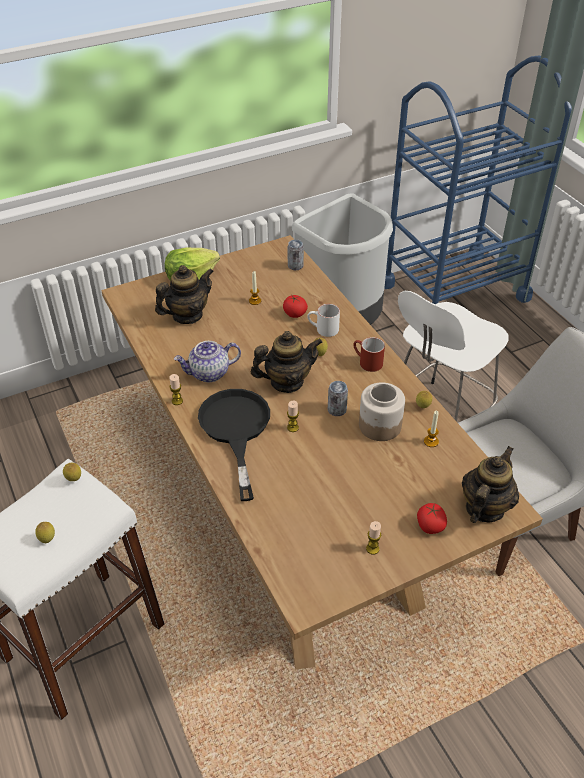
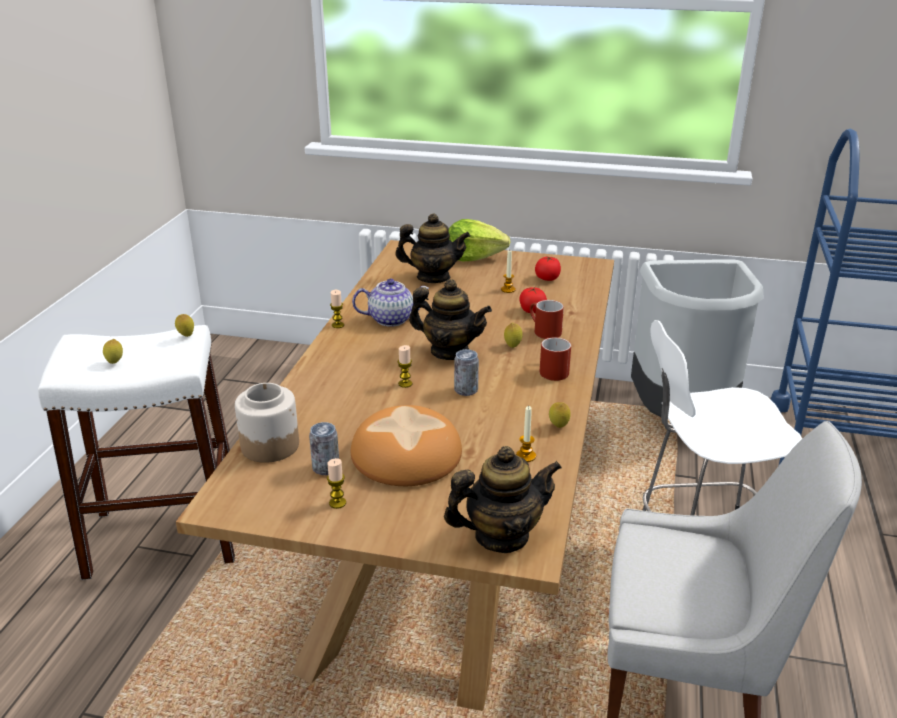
camera: 40 degrees right, 15 degrees down
teapot [174,341,241,382] -> teapot turned 150 degrees clockwise [352,278,429,327]
black frying pan [198,389,270,501] -> none
can [288,239,304,270] -> can moved to [309,422,339,475]
white mug [307,304,340,337] -> red mug [530,300,564,339]
jar [359,382,405,441] -> jar moved to [235,383,299,463]
tomato [417,503,447,534] -> tomato moved to [535,257,561,281]
none -> bread [351,405,462,486]

